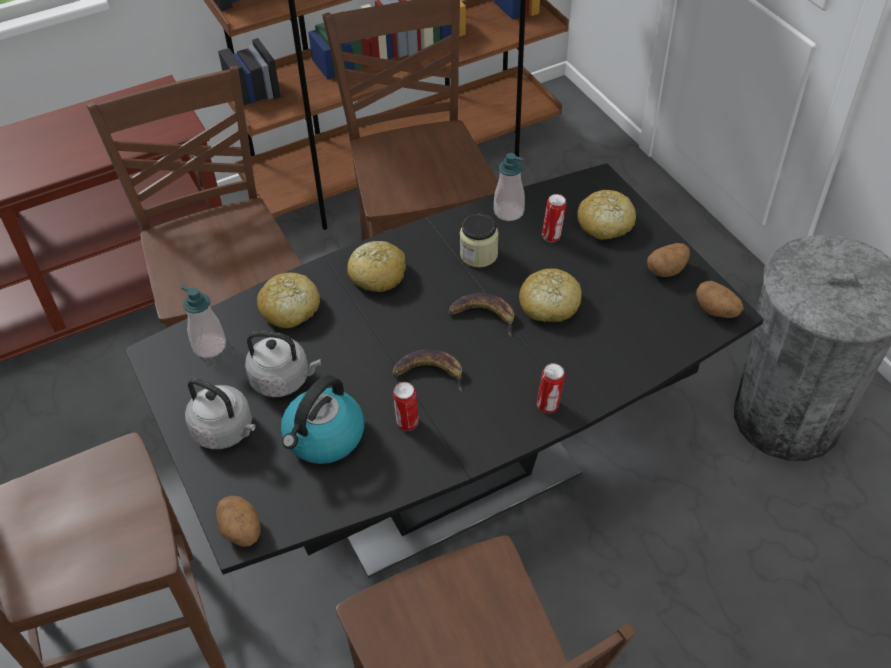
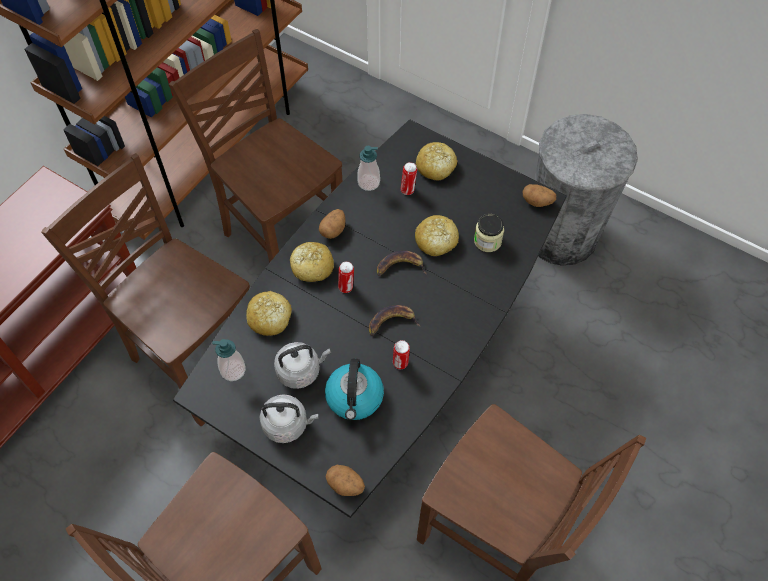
camera: 30 degrees left, 10 degrees up
jar [460,214,499,267] -> jar moved to [474,214,504,252]
can [537,363,565,413] -> can moved to [338,261,354,293]
potato [647,243,690,277] -> potato moved to [319,209,345,239]

